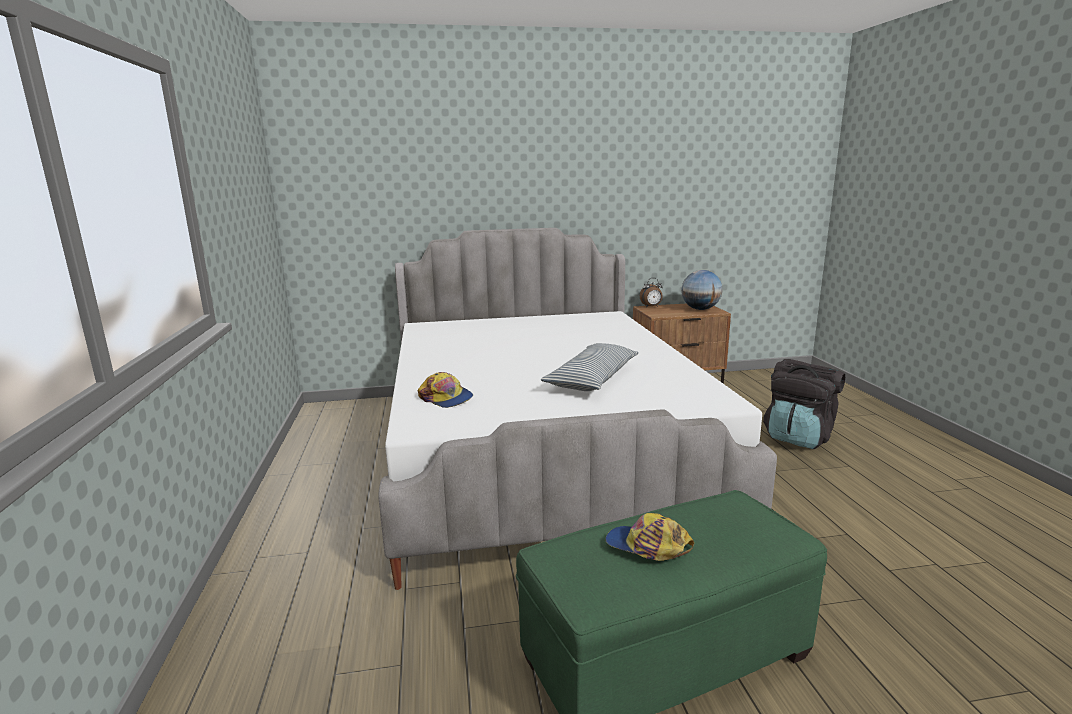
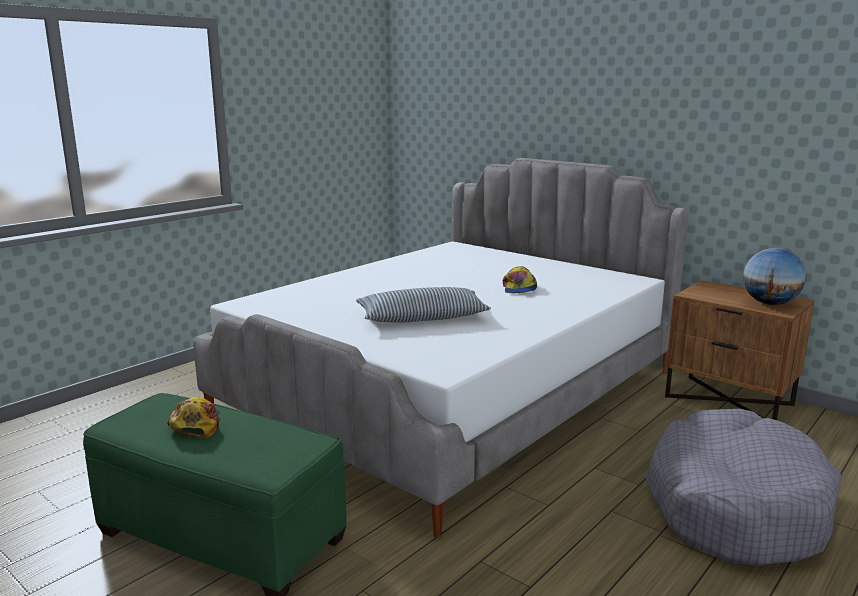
camera: 50 degrees right, 0 degrees up
cap [417,372,473,408] -> cap moved to [503,266,537,293]
alarm clock [640,278,663,308] -> none
black backpack [763,359,845,449] -> grey dog bed [646,409,841,565]

